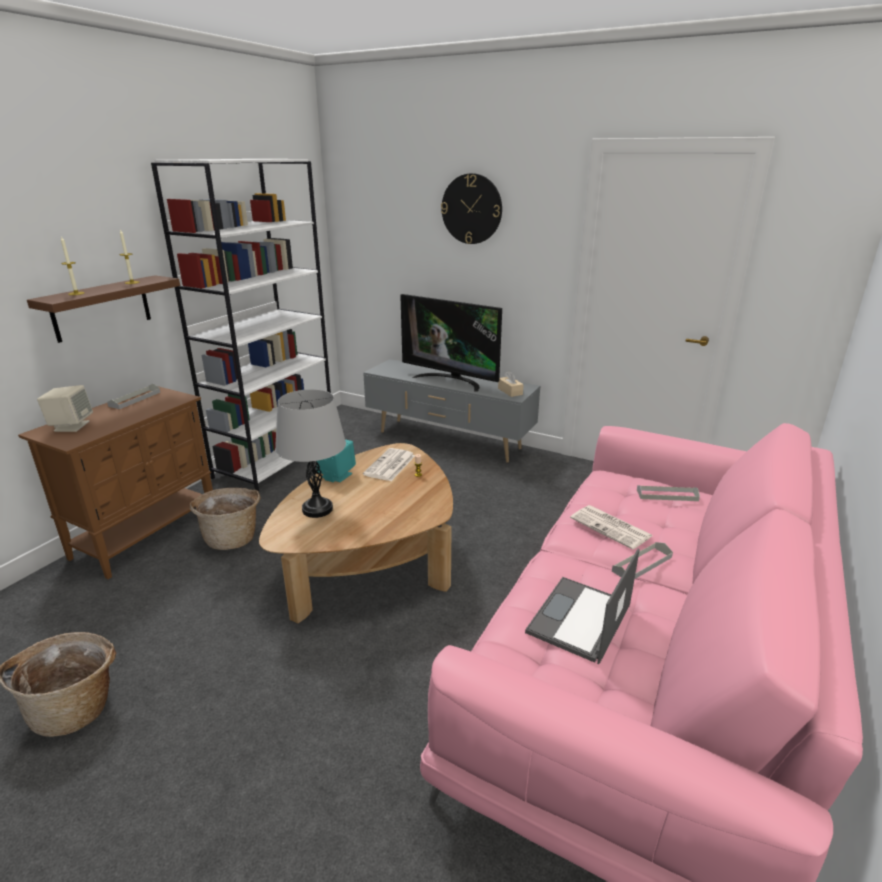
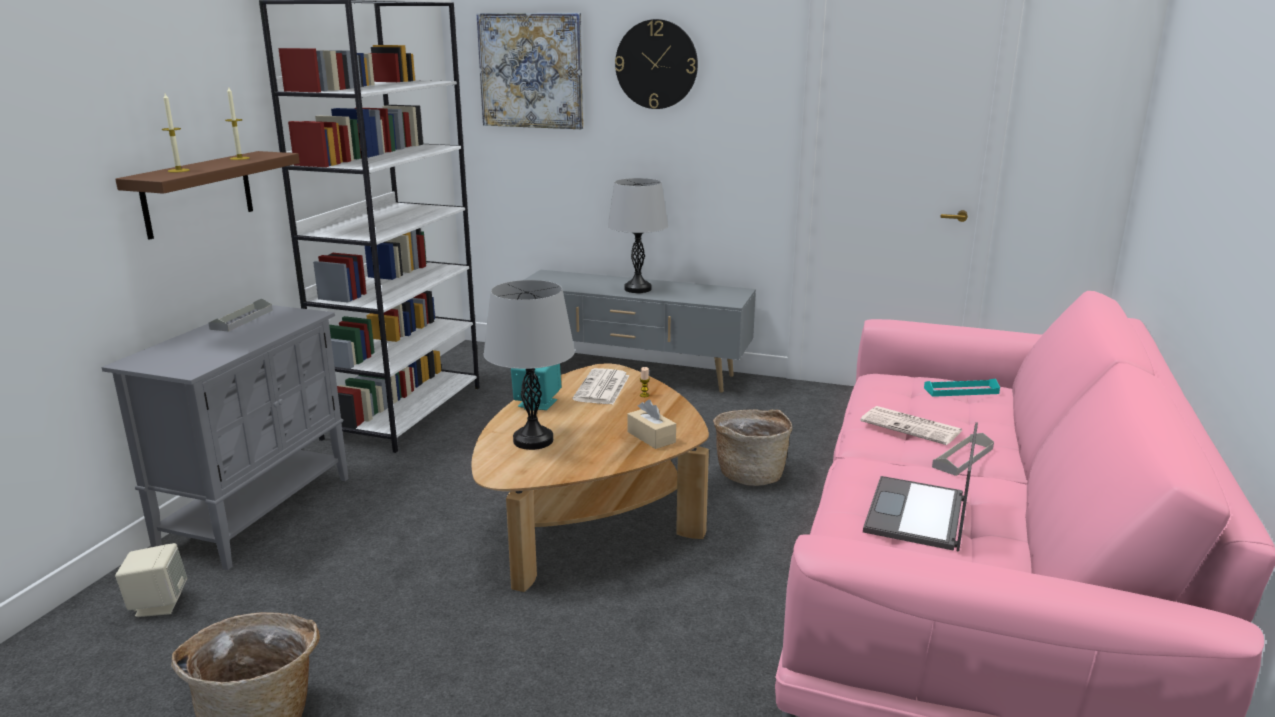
camera: 10 degrees left, 5 degrees down
brown cabinet [18,386,213,579] -> grey cabinet [102,305,348,570]
beige speaker [37,385,93,432] -> beige speaker moved to [115,543,187,617]
basket [190,488,261,550] -> basket moved to [713,409,792,486]
television [400,294,502,392] -> grey table lamp [608,178,668,293]
beige tissue box [498,371,524,397] -> beige tissue box moved to [627,400,676,449]
grey tray [637,485,700,501] -> turquoise tray [924,379,1000,397]
none -> picture [476,13,583,129]

